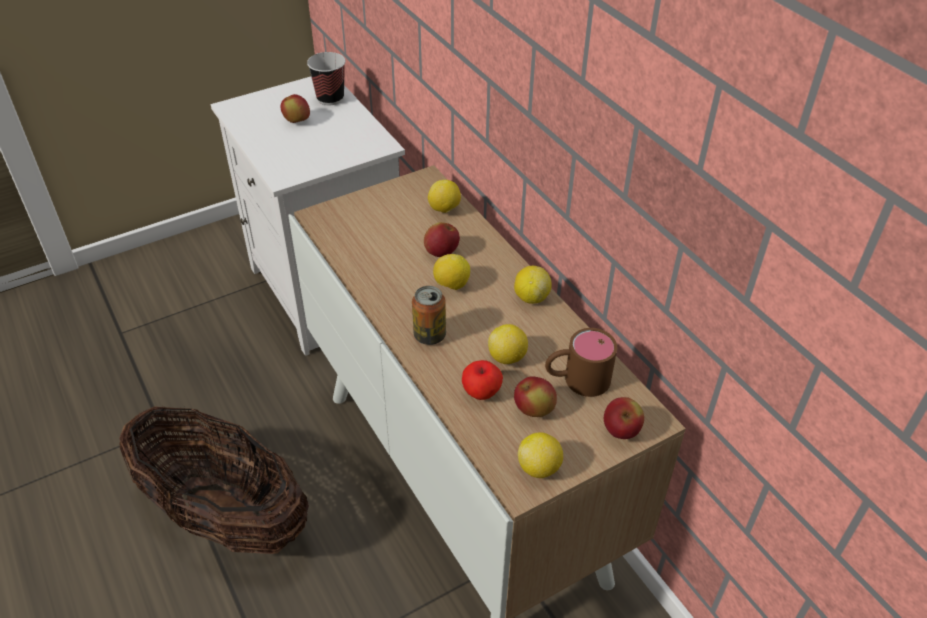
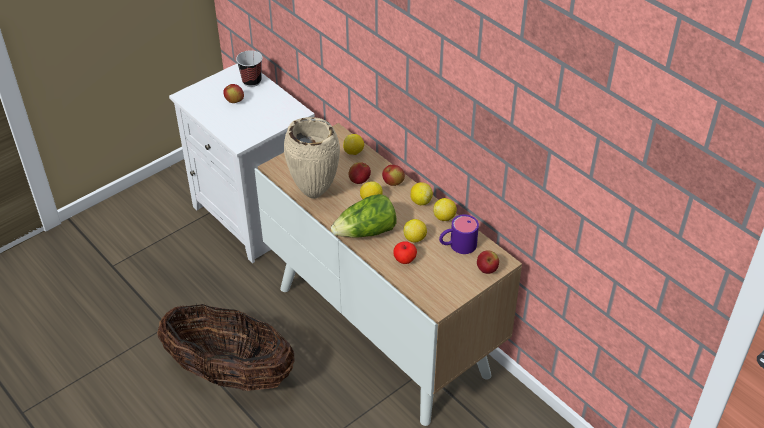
camera: 10 degrees left, 0 degrees up
can [412,286,446,345] -> lettuce [331,194,397,238]
apple [514,376,557,417] -> apple moved to [382,165,405,186]
lemon [518,432,563,478] -> lemon moved to [433,198,457,221]
brown mug [545,328,617,397] -> purple mug [439,214,479,254]
none -> beige vase [284,117,340,199]

